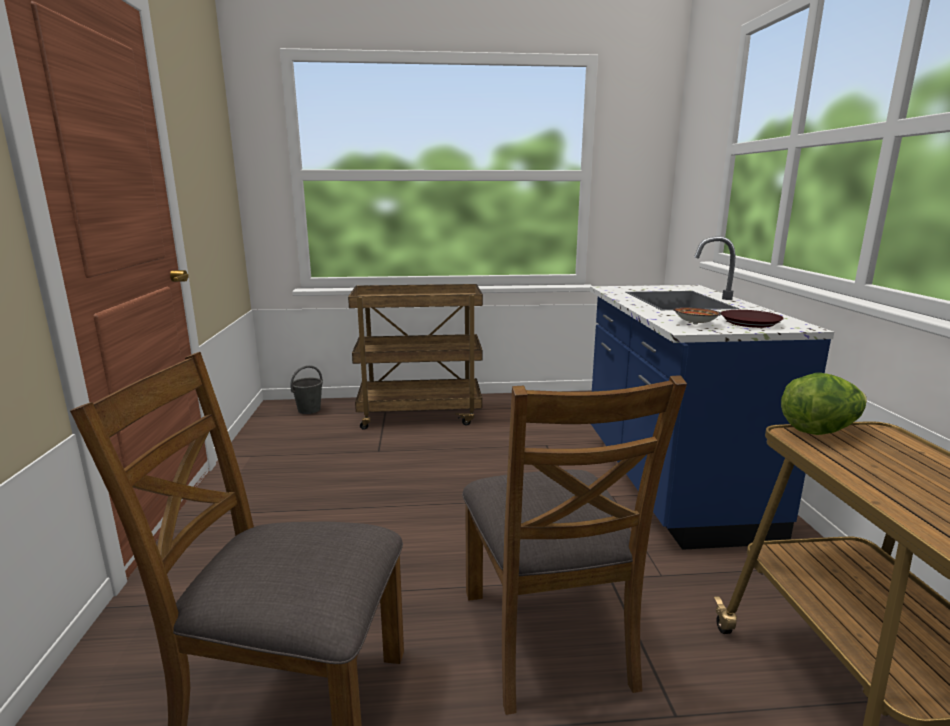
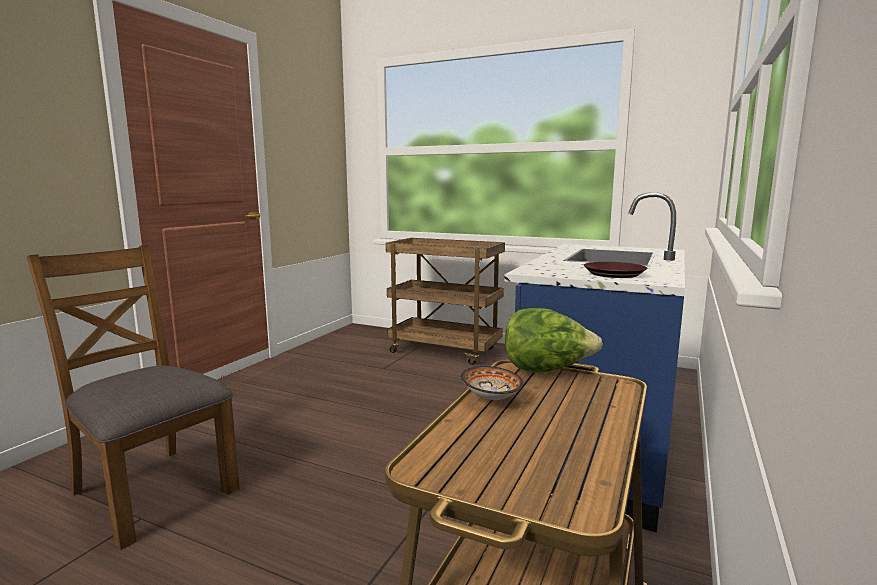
camera: 30 degrees right, 5 degrees down
grey bucket [291,365,323,414] -> none
brown chair [462,375,687,715] -> none
bowl [673,307,721,325] -> bowl moved to [461,366,523,400]

